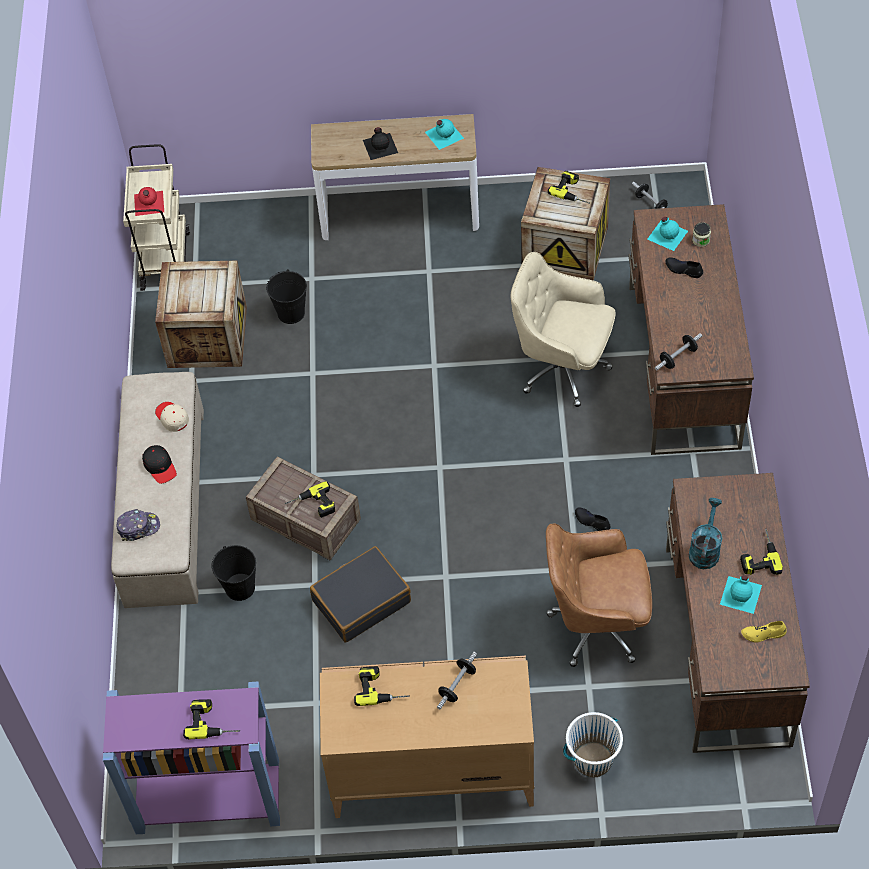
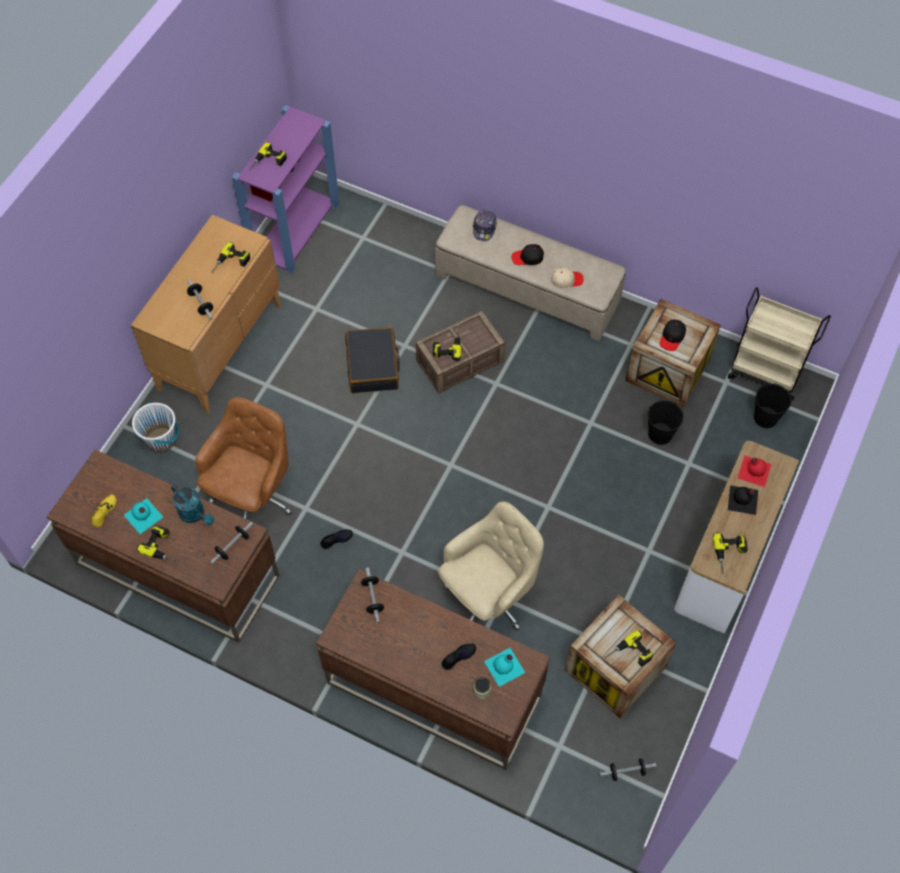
camera: 115 degrees right, 5 degrees up
red bottle [134,187,164,216] -> red bottle moved to [737,455,771,487]
black bucket [211,545,256,601] -> black bucket moved to [754,383,792,428]
turquoise bottle [425,119,464,150] -> power drill [713,533,748,574]
none -> dumbbell [210,522,253,564]
none -> black cap [660,319,686,351]

